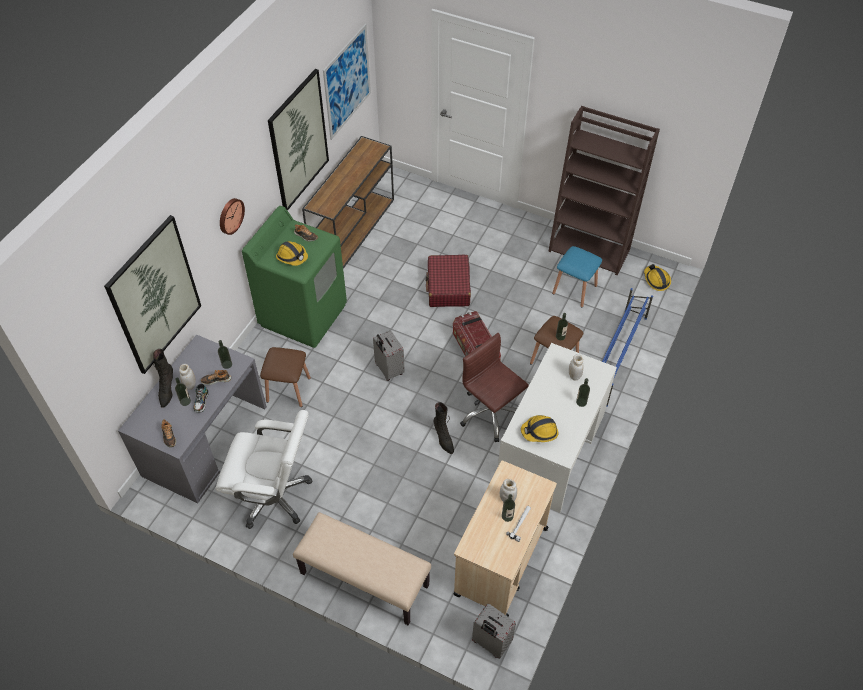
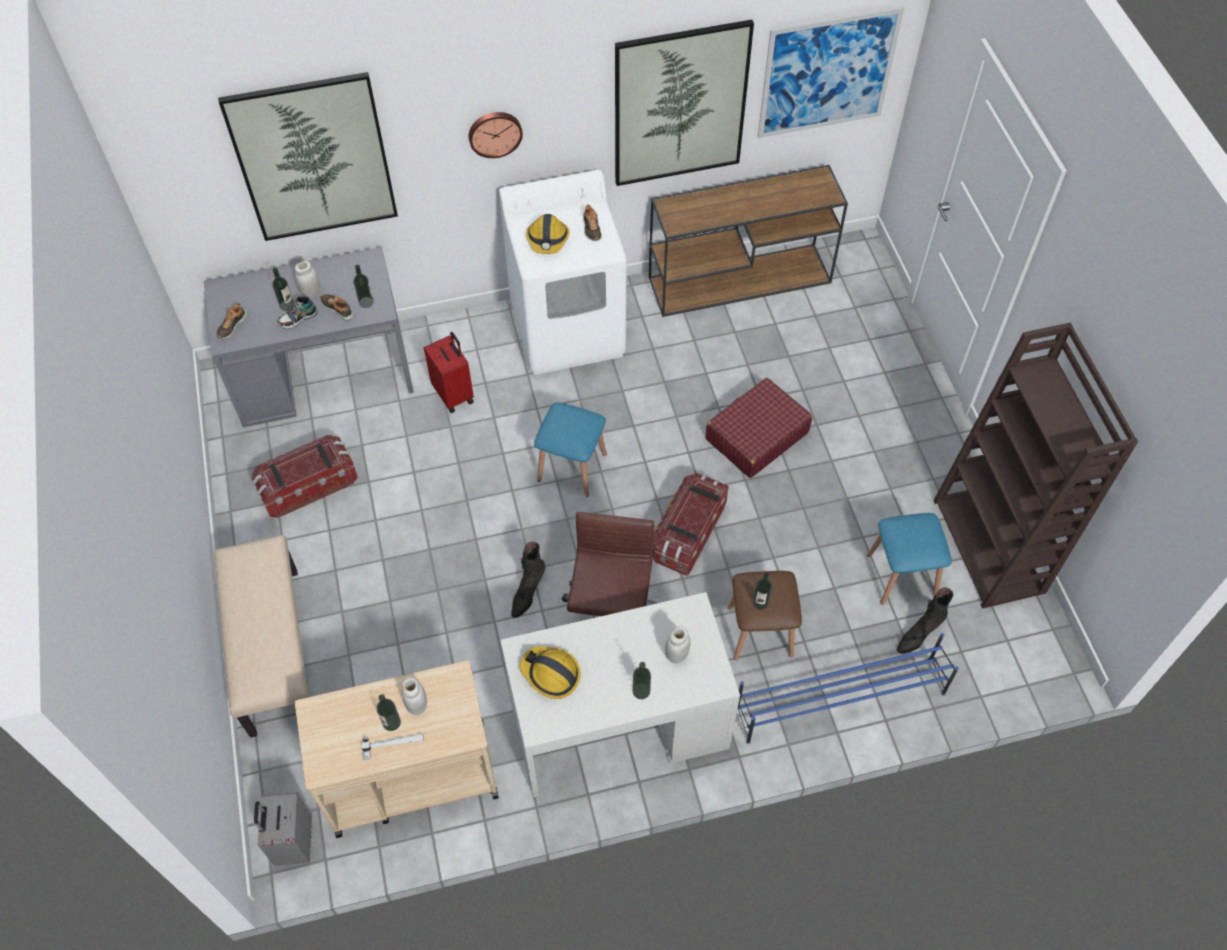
camera: 50 degrees right, 5 degrees up
black boot [153,349,173,408] -> black boot moved to [897,587,953,654]
white office chair [215,410,313,529] -> storage box [251,435,358,518]
green washing machine [242,206,347,348] -> white washing machine [499,170,626,375]
brown stool [260,347,311,407] -> red suitcase [424,332,474,413]
grey suitcase [373,330,405,381] -> blue stool [534,402,607,497]
hard hat [644,264,671,291] -> none

